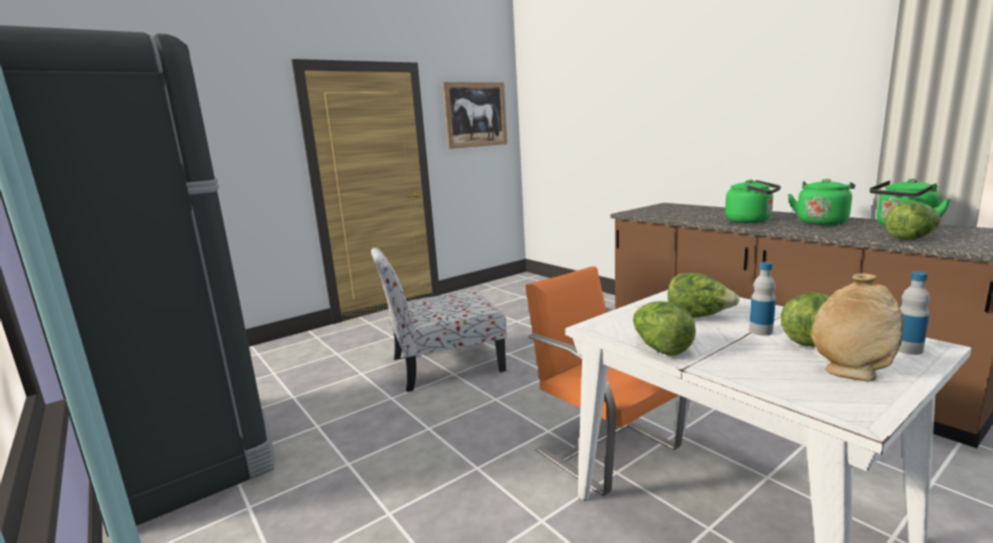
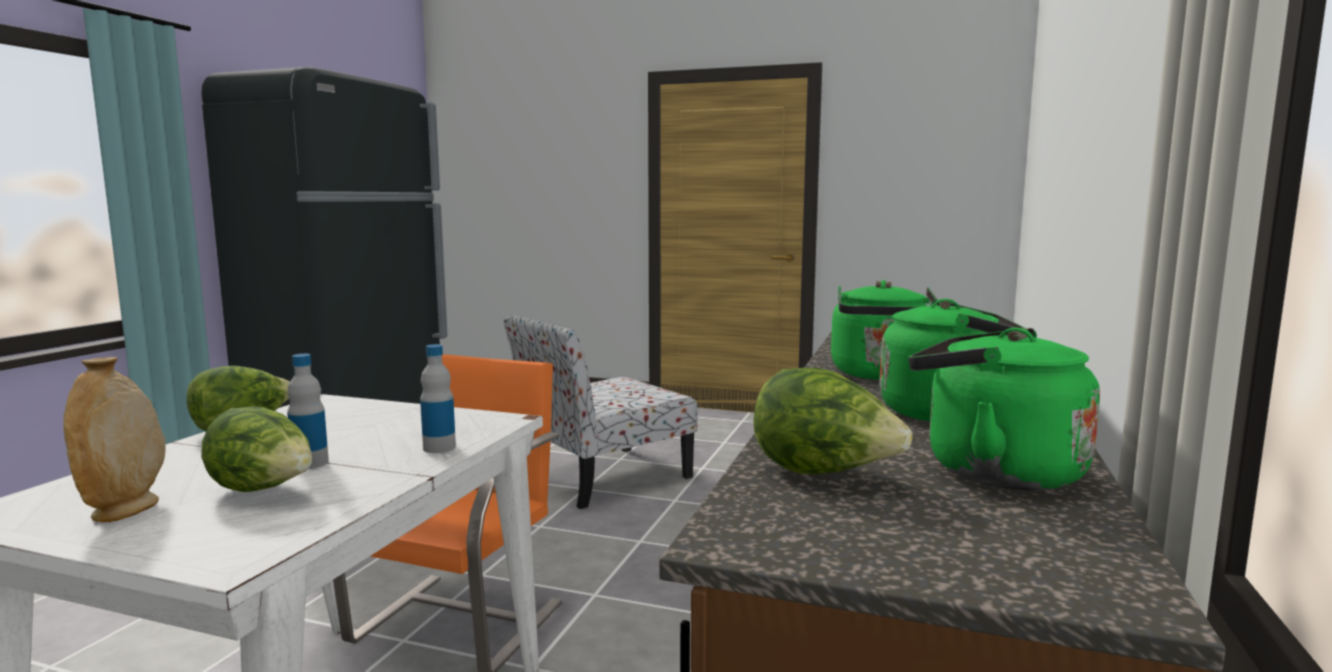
camera: 55 degrees right, 5 degrees down
chair [371,247,507,392] -> chair turned 75 degrees counterclockwise [504,314,698,509]
picture [442,82,507,149] -> none
lettuce [668,273,740,318] -> none
bottle [898,271,930,355] -> bottle moved to [420,344,456,453]

